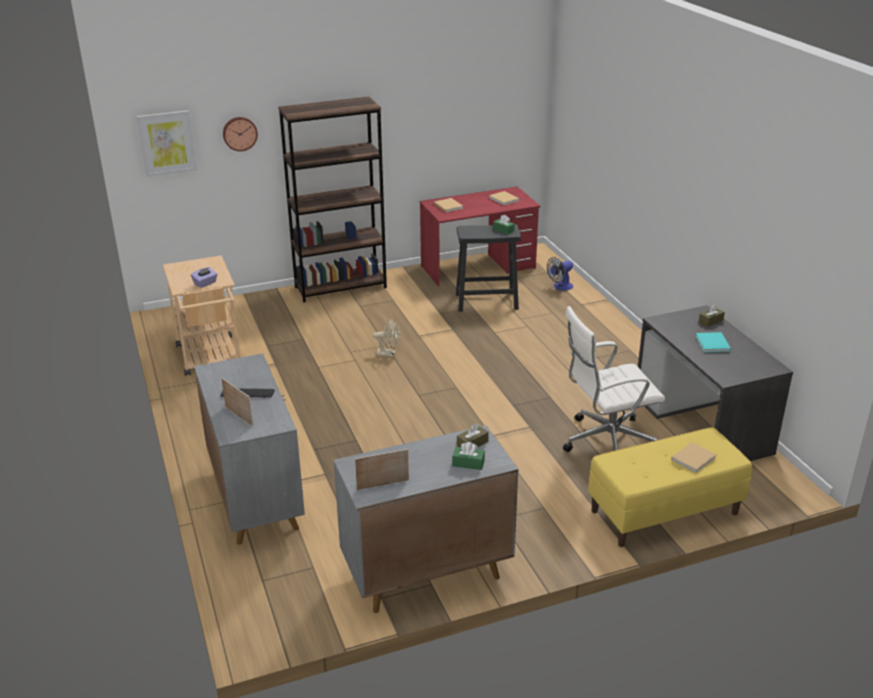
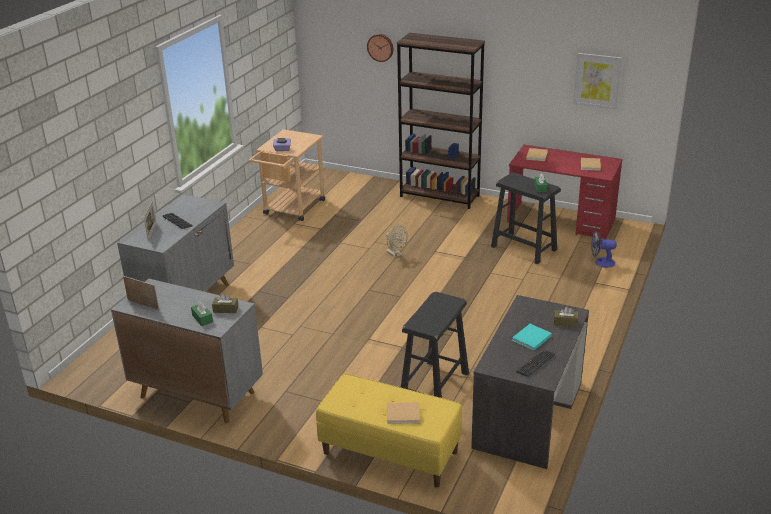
camera: 45 degrees right, 0 degrees up
picture [137,110,197,177] -> picture moved to [573,53,622,110]
white office chair [563,306,666,452] -> black stool [401,292,469,398]
none -> keyboard [516,350,555,377]

